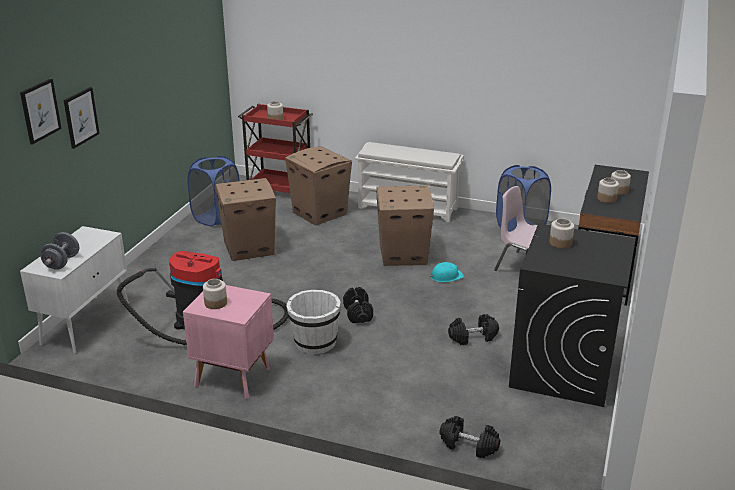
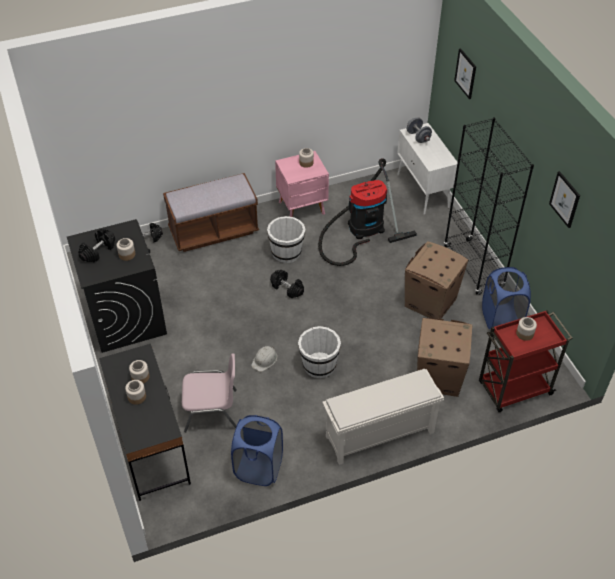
camera: 140 degrees right, 20 degrees up
picture [64,87,100,149] -> picture moved to [549,171,580,228]
cardboard box [376,185,434,266] -> white bucket [298,326,341,378]
turquoise hard hat [429,262,464,282] -> white hard hat [251,346,277,372]
black dumbbell [448,314,499,345] -> black dumbbell moved to [78,229,115,262]
none -> brown bench [163,173,259,252]
none -> black bookcase [444,117,534,295]

